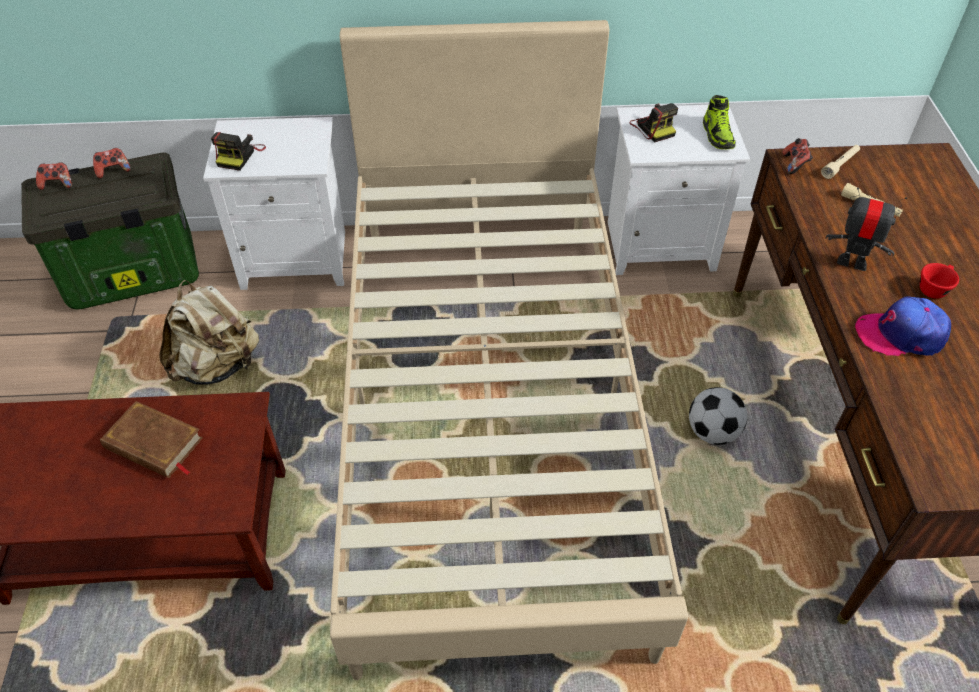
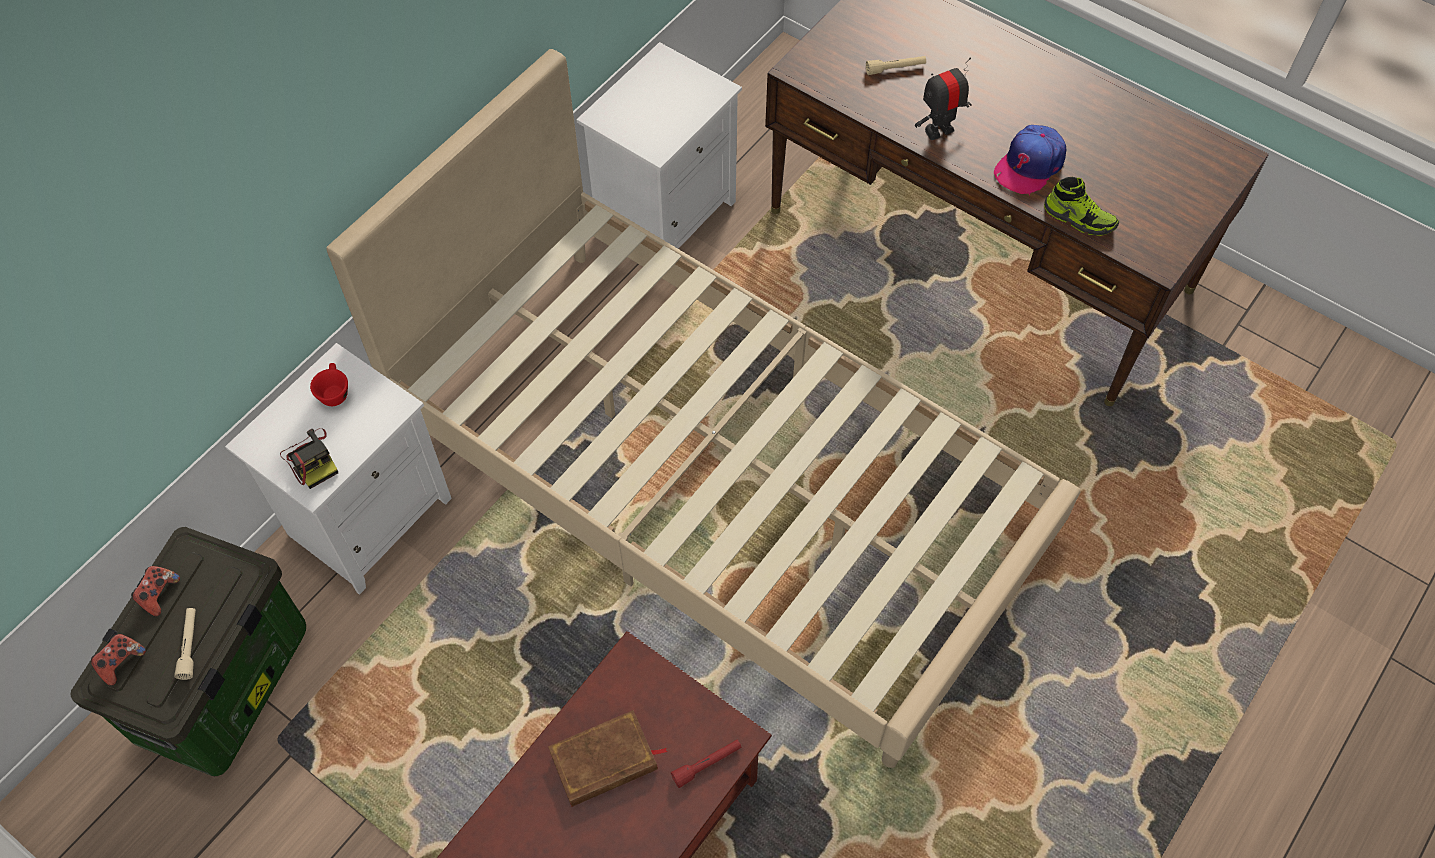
camera: 50 degrees left, 10 degrees up
beige backpack [160,280,259,385] -> none
camera [630,103,678,142] -> none
football [689,387,747,445] -> none
shoe [703,95,736,149] -> shoe moved to [1044,177,1119,236]
game controller [782,138,813,174] -> none
beige flashlight [821,145,860,179] -> beige flashlight moved to [174,608,196,680]
red cup [920,263,959,299] -> red cup moved to [310,363,348,406]
none -> red flashlight [671,740,742,788]

